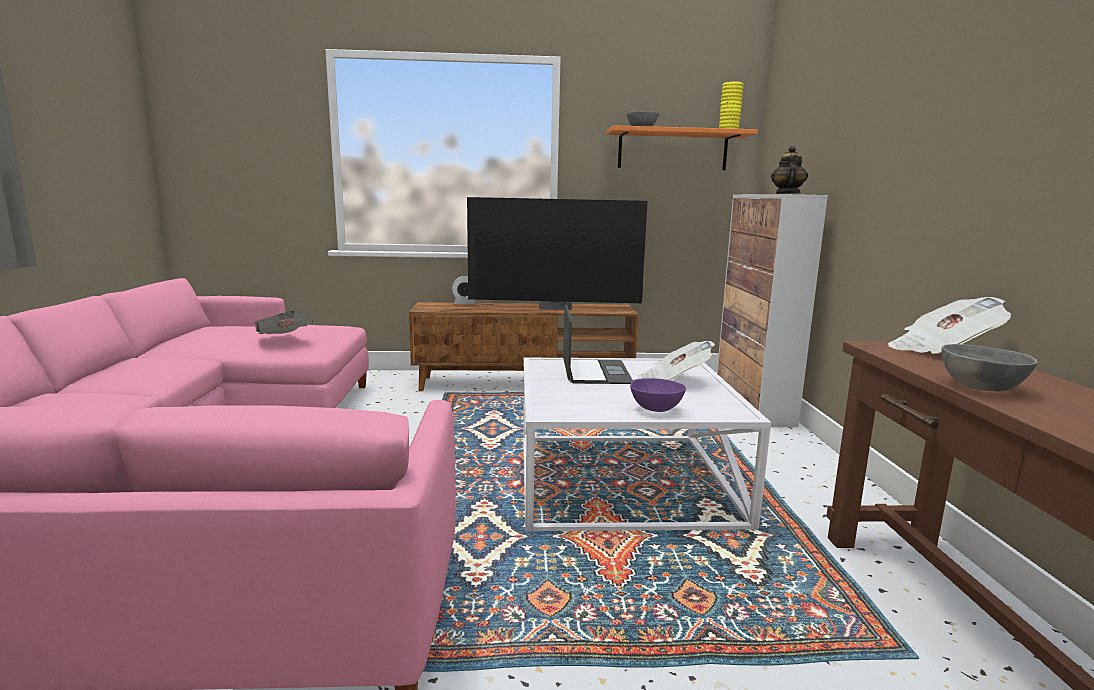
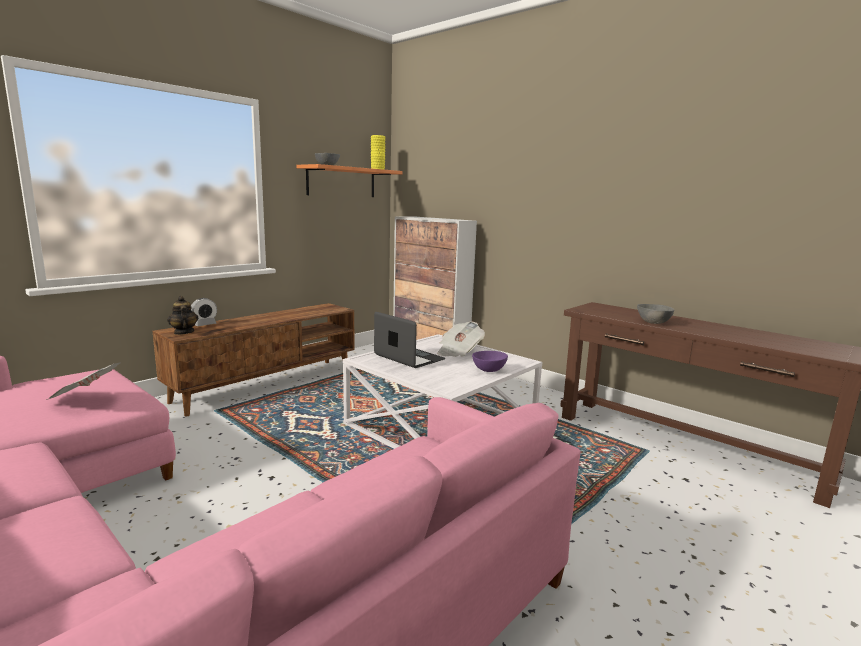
camera: 45 degrees left, 0 degrees up
television [467,197,648,310] -> none
teapot [771,146,808,194] -> teapot moved to [167,296,198,335]
newspaper [888,297,1011,354] -> none

